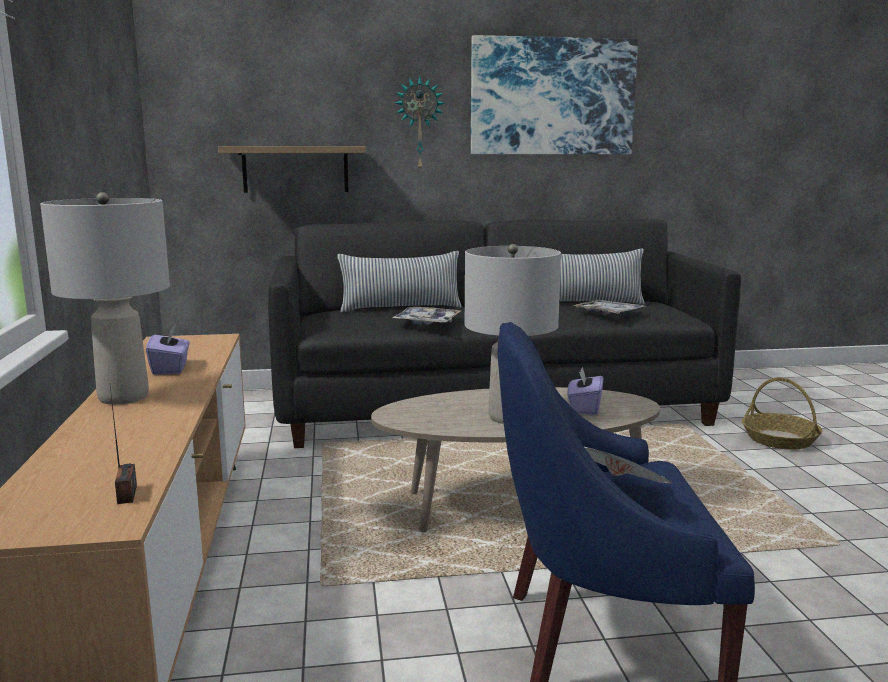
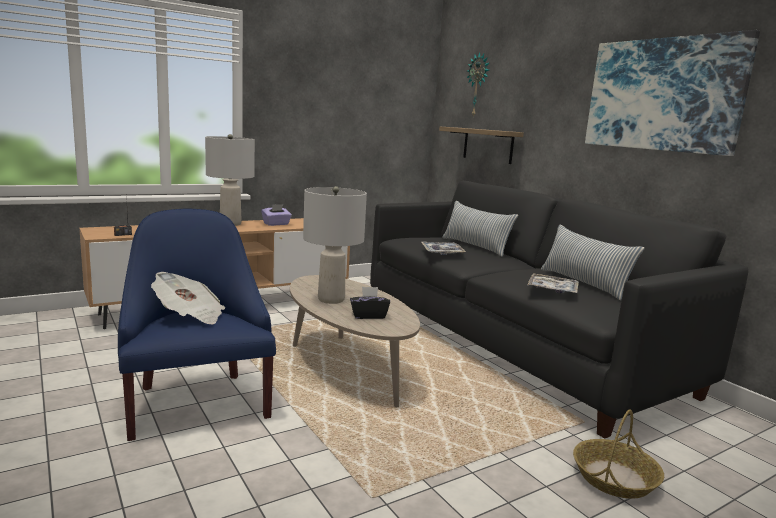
camera: 65 degrees right, 0 degrees up
wall clock [395,76,445,171] -> wall clock moved to [467,52,489,117]
purple tissue box [567,366,603,415] -> black tissue box [350,287,390,319]

